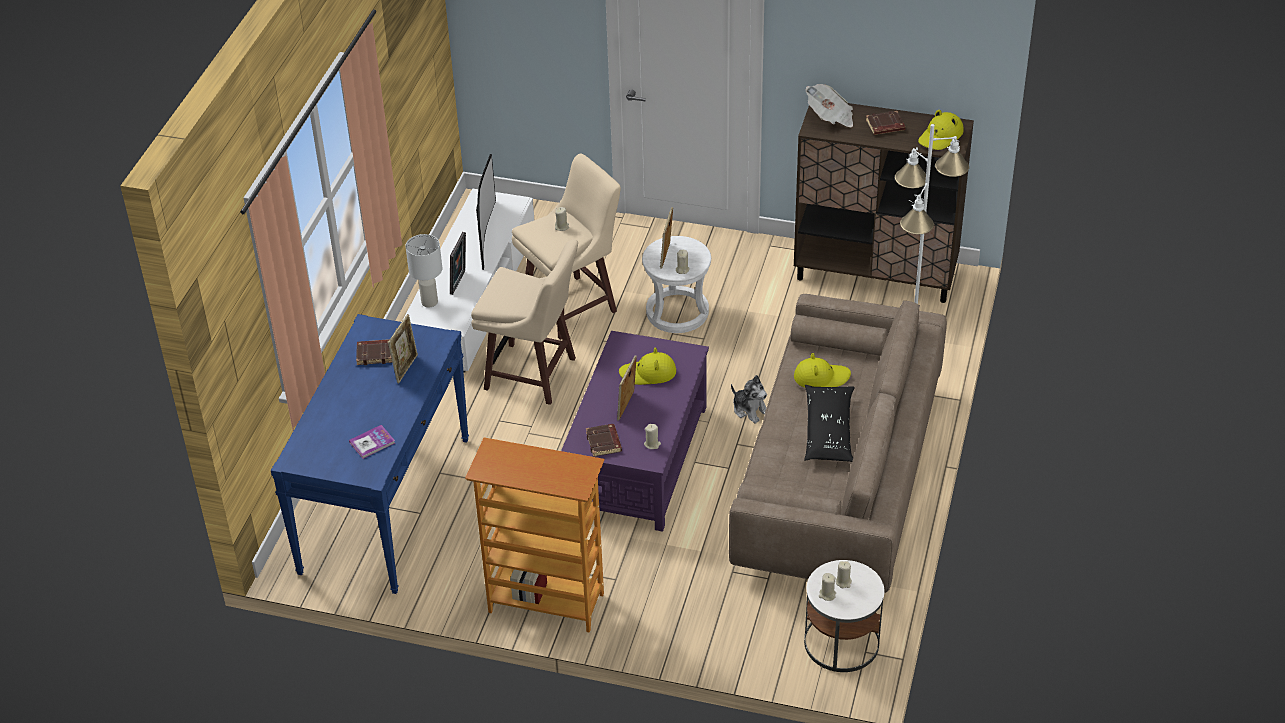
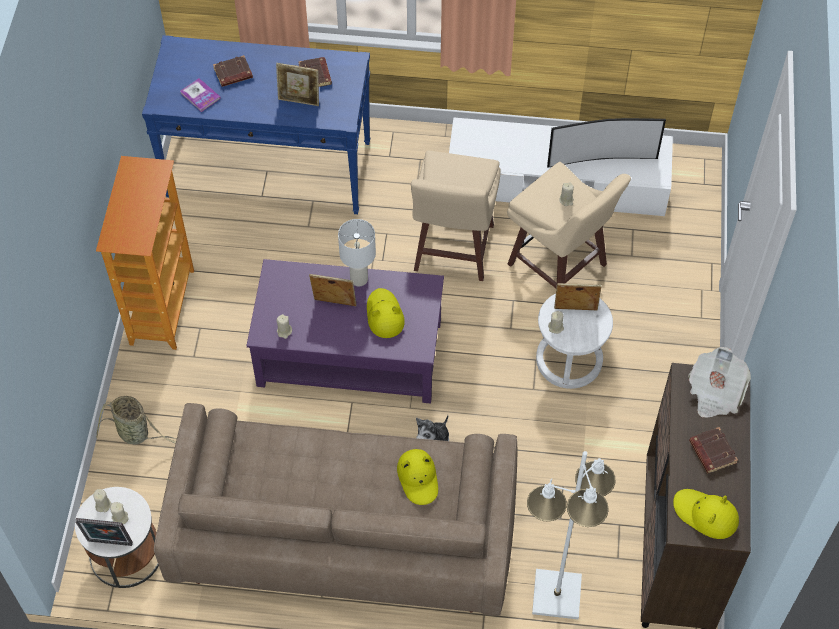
camera: 80 degrees right, 15 degrees up
white table lamp [405,234,442,307] -> white table lamp moved to [338,219,376,286]
picture frame [450,232,466,295] -> picture frame moved to [75,518,133,546]
brown book [586,424,622,457] -> brown book moved to [213,55,253,87]
black pillow [804,385,855,462] -> none
none -> basket [96,396,177,444]

